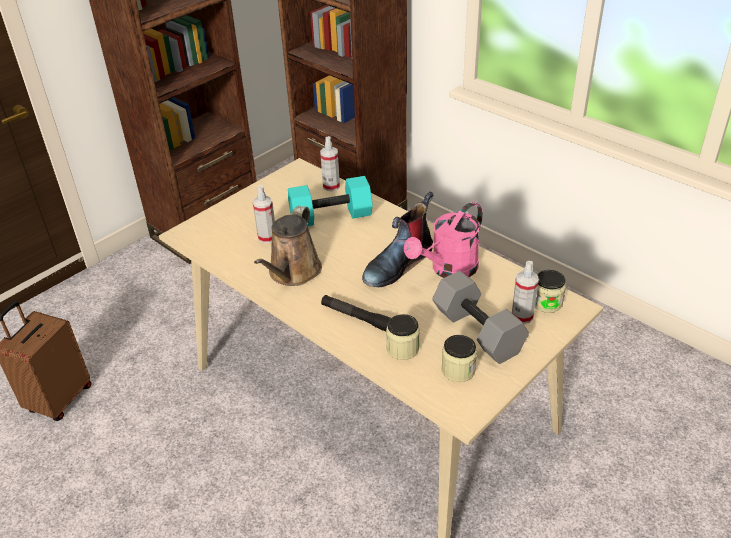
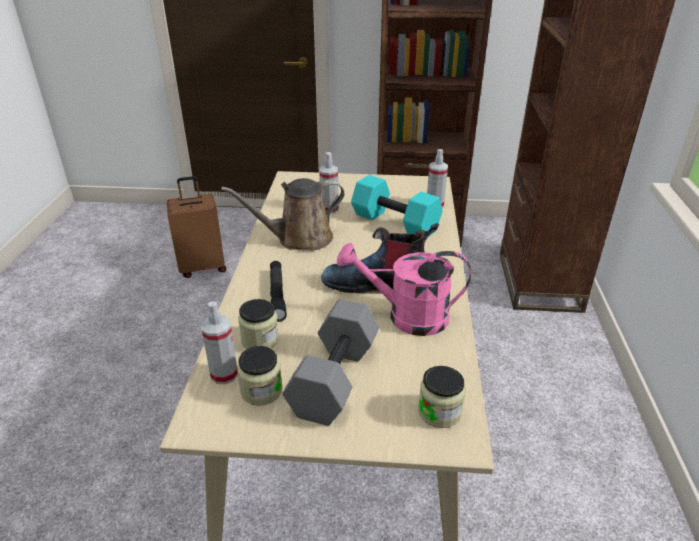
camera: 50 degrees right, 5 degrees down
spray bottle [512,261,539,324] -> spray bottle moved to [201,301,238,384]

